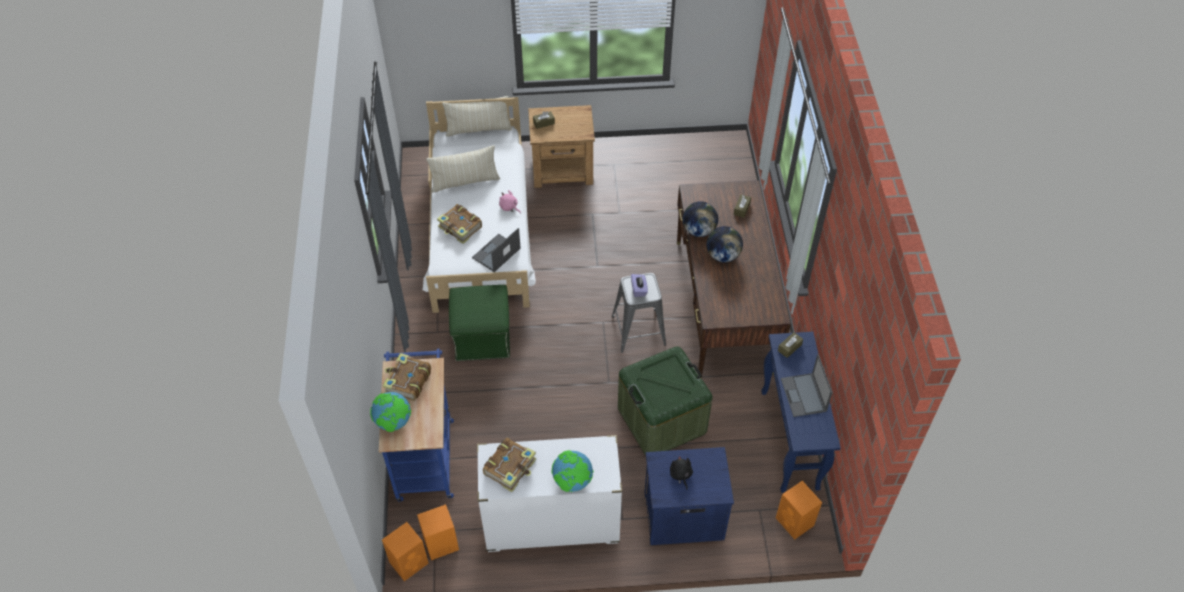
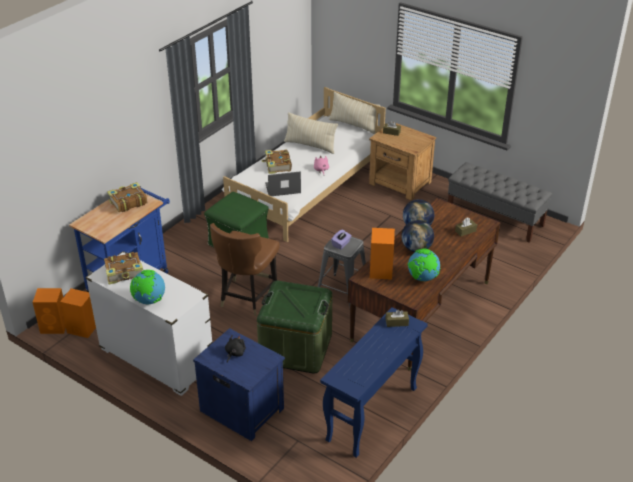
camera: 40 degrees right, 15 degrees down
globe [370,392,411,432] -> globe moved to [407,249,441,281]
orange speaker [776,481,822,540] -> orange speaker moved to [370,228,395,280]
laptop [781,354,833,417] -> none
none -> brown chair [210,223,280,316]
none -> grey bench [448,162,552,243]

